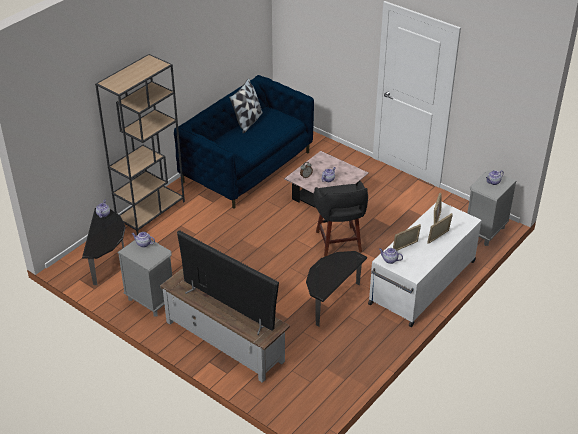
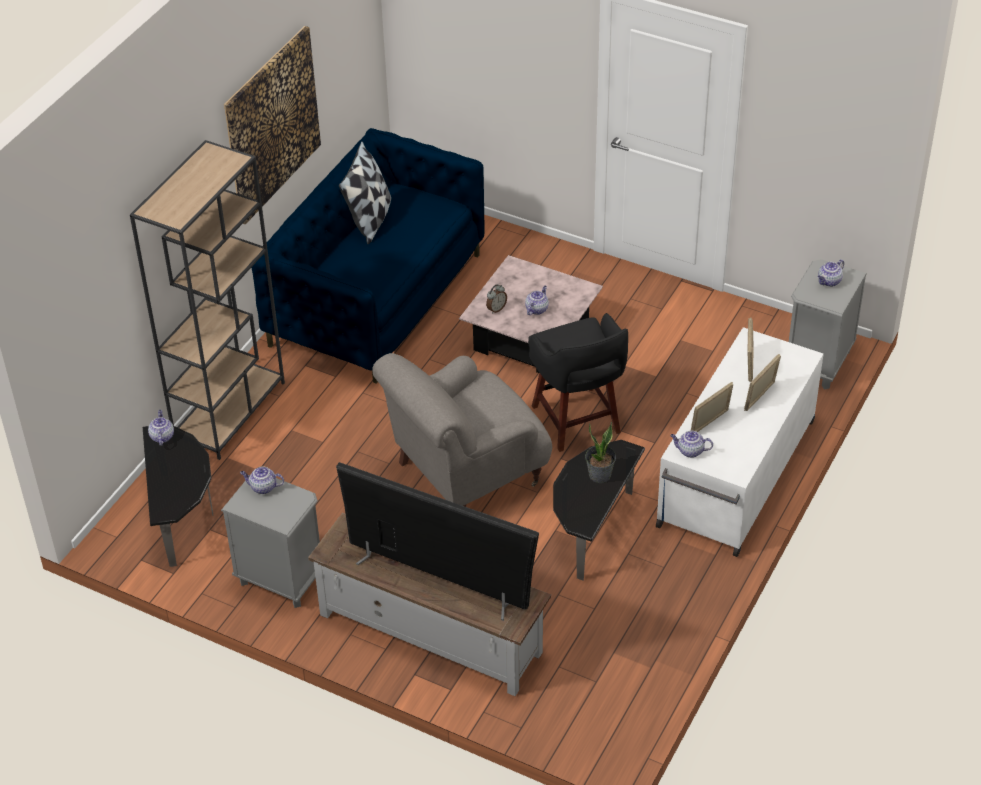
camera: 10 degrees left, 5 degrees up
none -> picture [224,26,321,224]
none -> grey armchair [372,353,552,507]
none -> potted plant [585,422,616,483]

